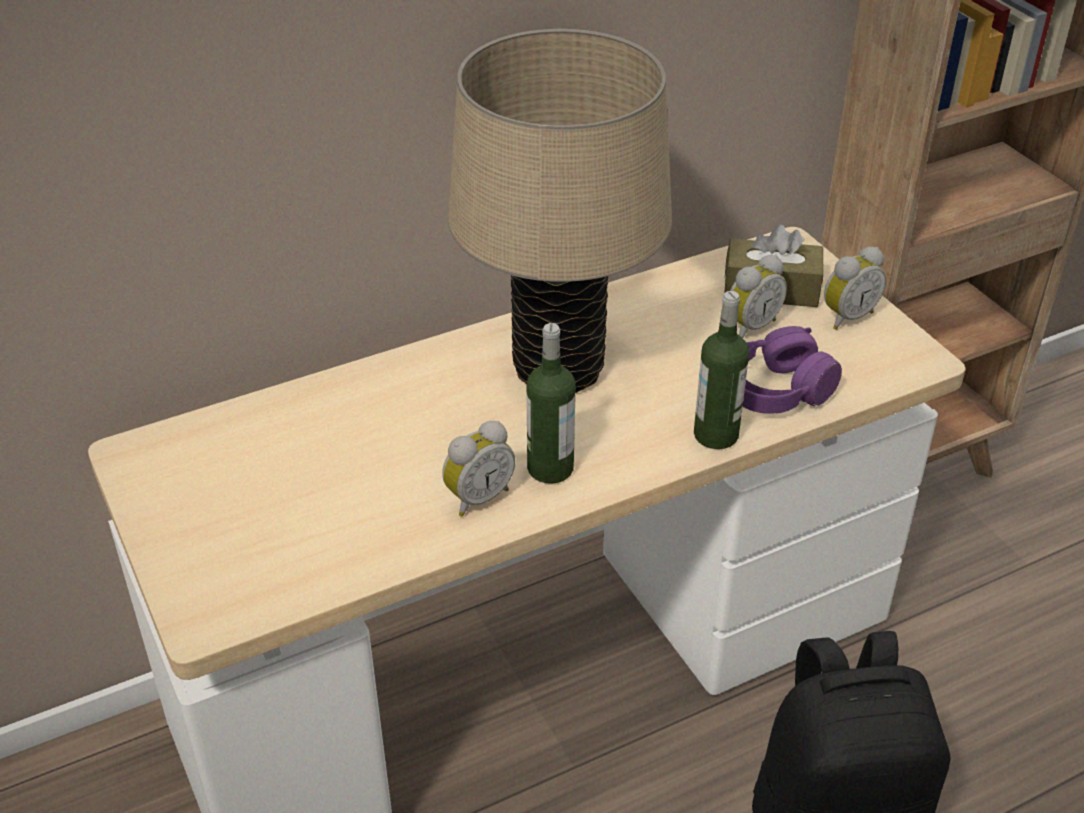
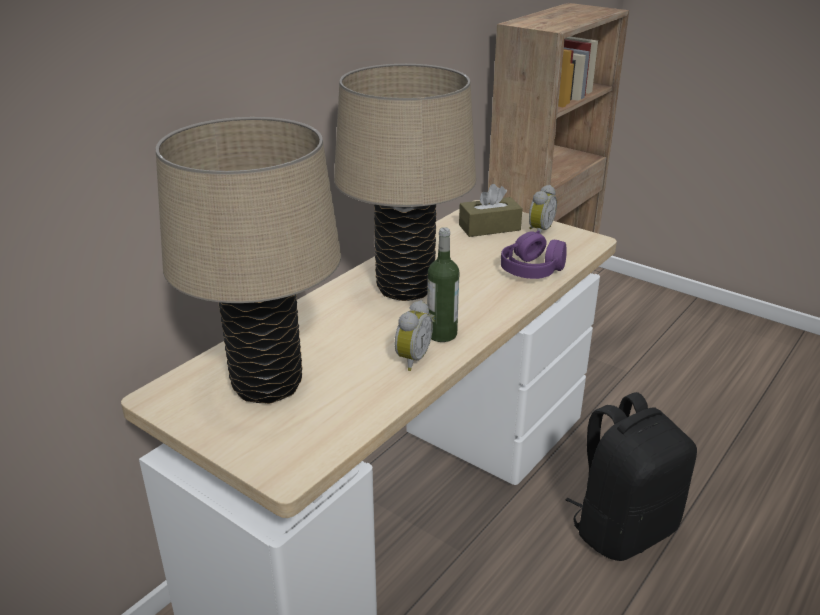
camera: 25 degrees left, 10 degrees down
bottle [694,291,749,449] -> none
alarm clock [730,255,787,338] -> none
none -> beige table lamp [156,117,341,404]

